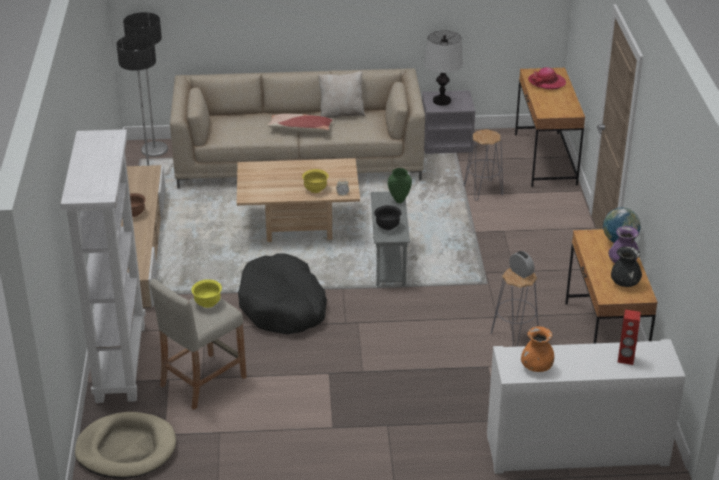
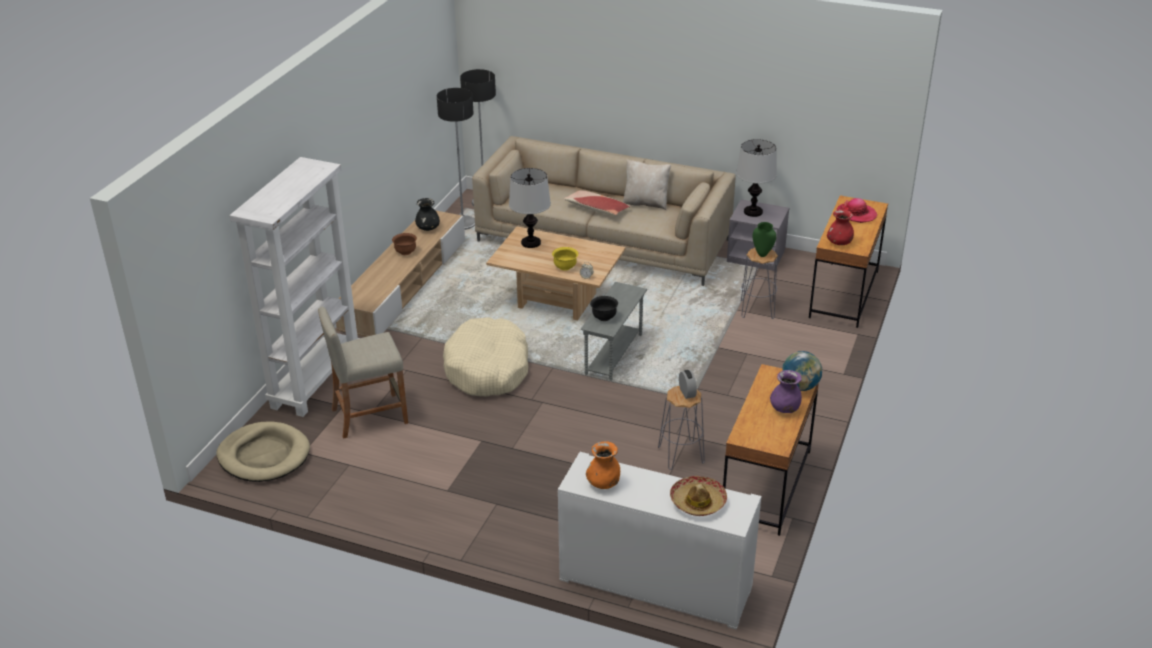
camera: 25 degrees right, 0 degrees up
yellow bowl [191,279,222,308] -> none
black dog bed [238,253,327,334] -> beige dog bed [443,317,528,396]
green vase [388,168,412,203] -> green vase moved to [752,222,776,257]
black vase [611,246,642,287] -> black vase moved to [415,198,440,231]
red speaker [618,309,640,365] -> hat [670,476,727,516]
none -> table lamp [509,168,551,248]
none -> red vase [827,209,854,245]

